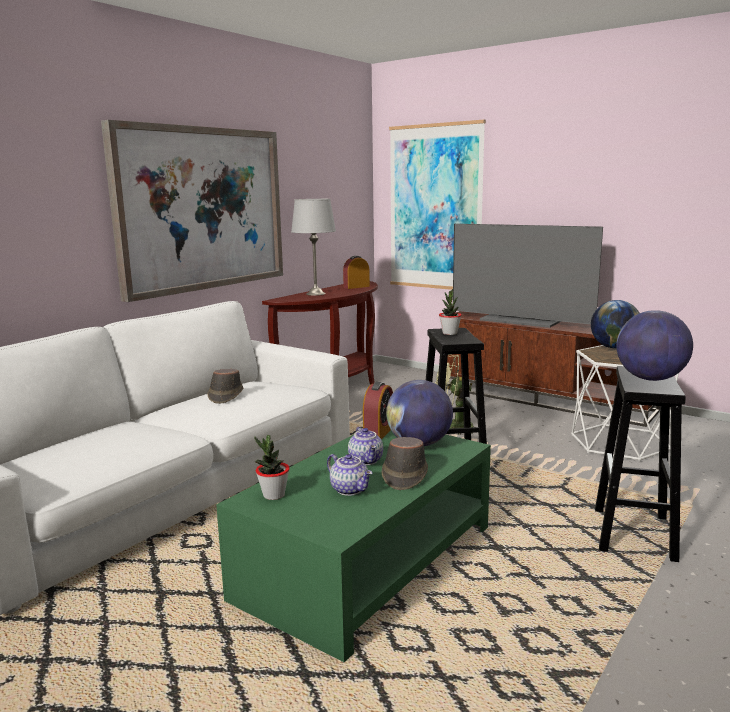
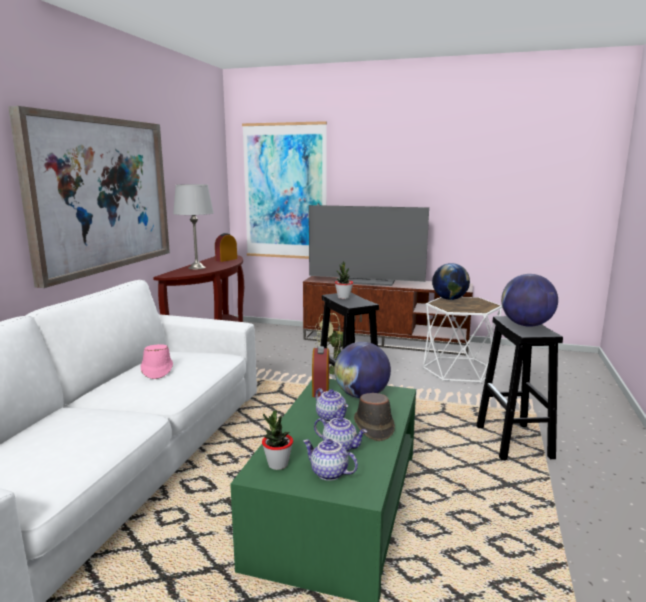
camera: 20 degrees left, 0 degrees up
brown hat [207,369,243,404] -> pink hat [140,344,173,379]
none -> teapot [303,439,358,481]

